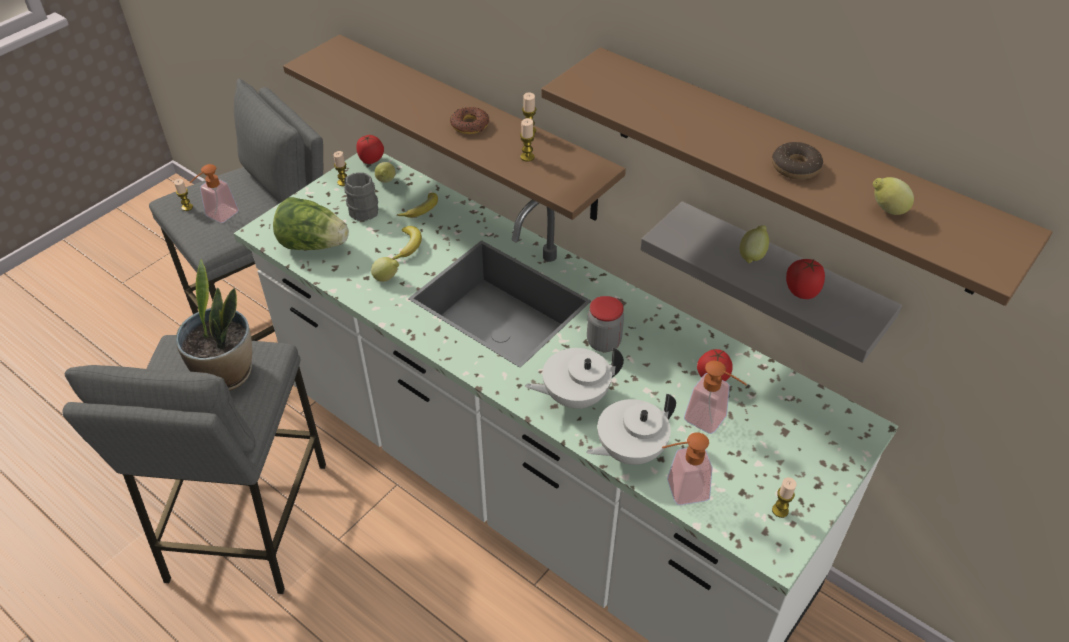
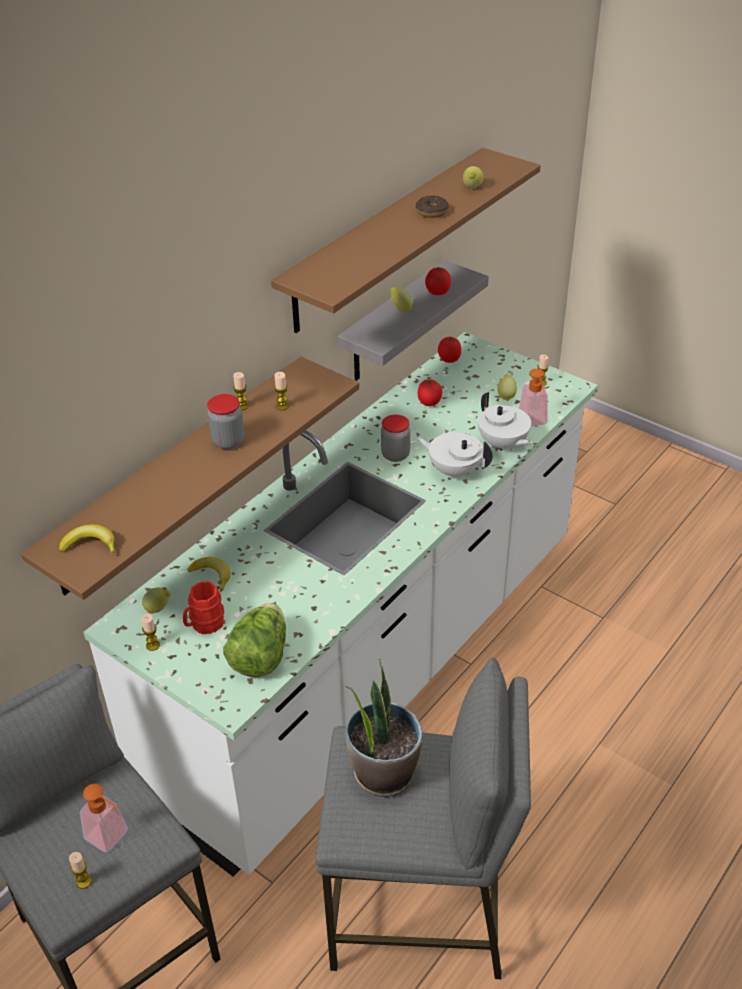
camera: 90 degrees left, 5 degrees down
grey mug [344,172,378,221] -> red mug [183,581,224,634]
tomato [356,135,384,164] -> tomato moved to [438,337,461,363]
lemon [371,257,399,282] -> lemon moved to [498,374,517,401]
banana [392,226,422,260] -> banana moved to [59,524,115,555]
donut [450,107,489,134] -> jar [207,394,244,449]
white teapot [525,348,624,409] -> white teapot turned 135 degrees clockwise [417,432,493,479]
soap dispenser [684,361,747,434] -> none

